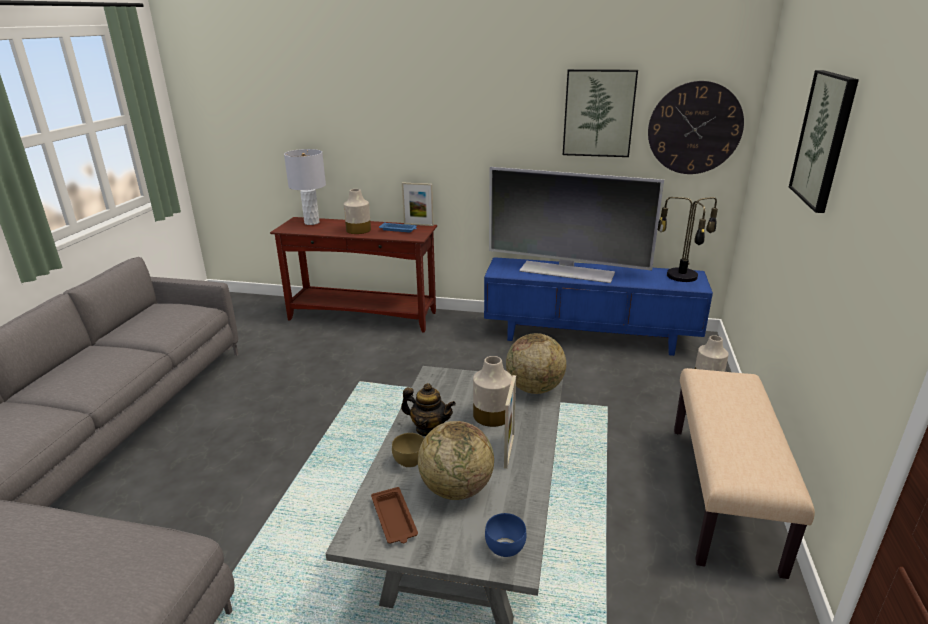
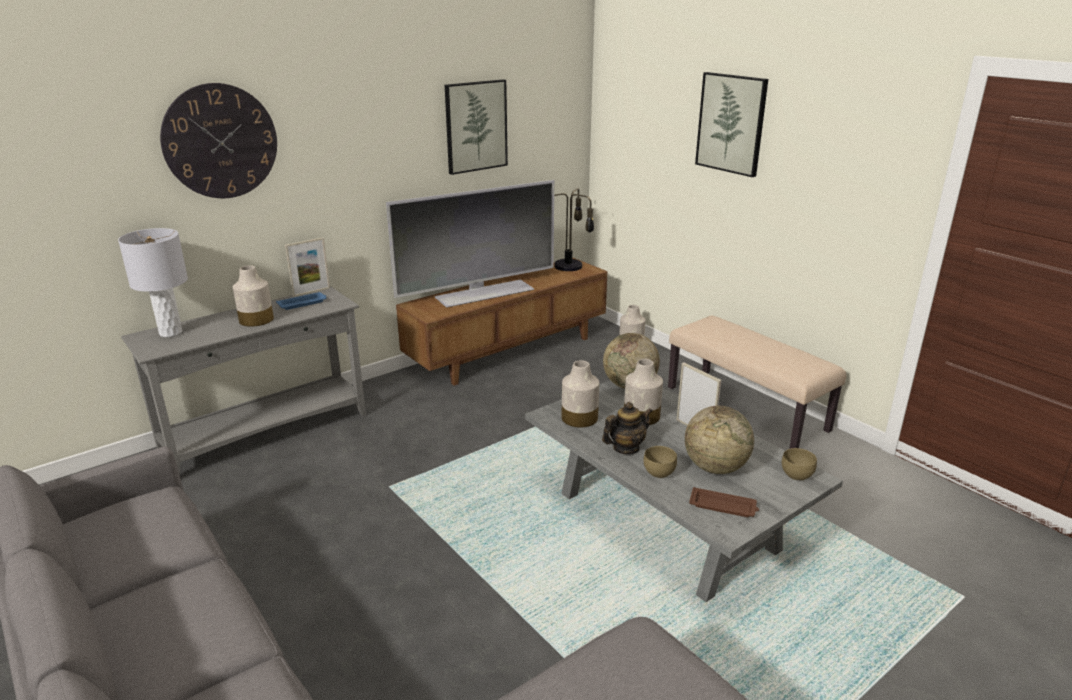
camera: 50 degrees left, 0 degrees up
brown console table [270,217,437,333] -> grey console table [121,286,366,475]
blue tv stand [484,257,713,356] -> brown tv stand [396,258,607,385]
blue bowl [485,513,527,557] -> brown bowl [782,448,817,481]
wall clock [648,81,744,174] -> wall clock moved to [160,83,277,198]
none -> beige vase [561,360,599,428]

